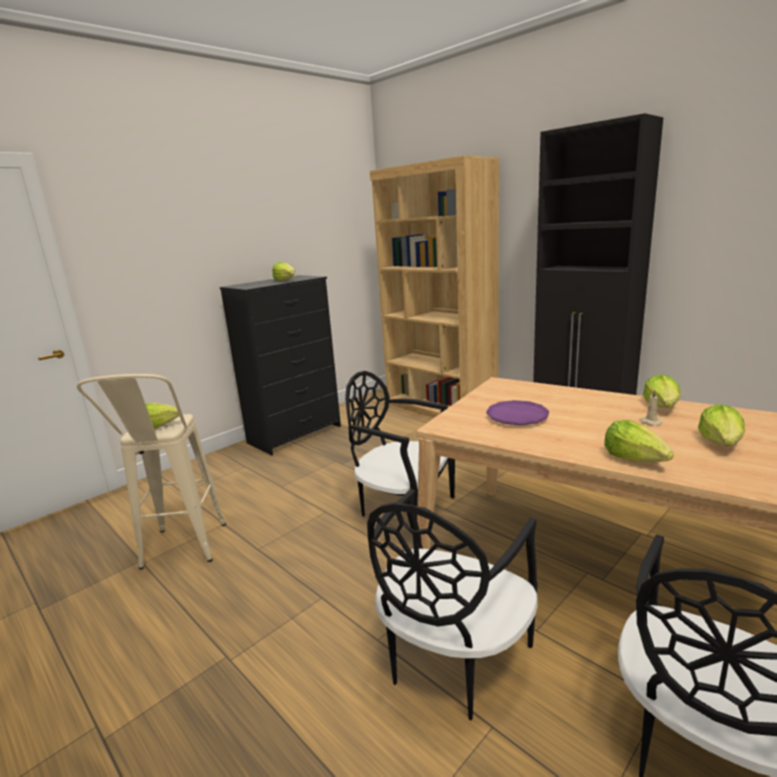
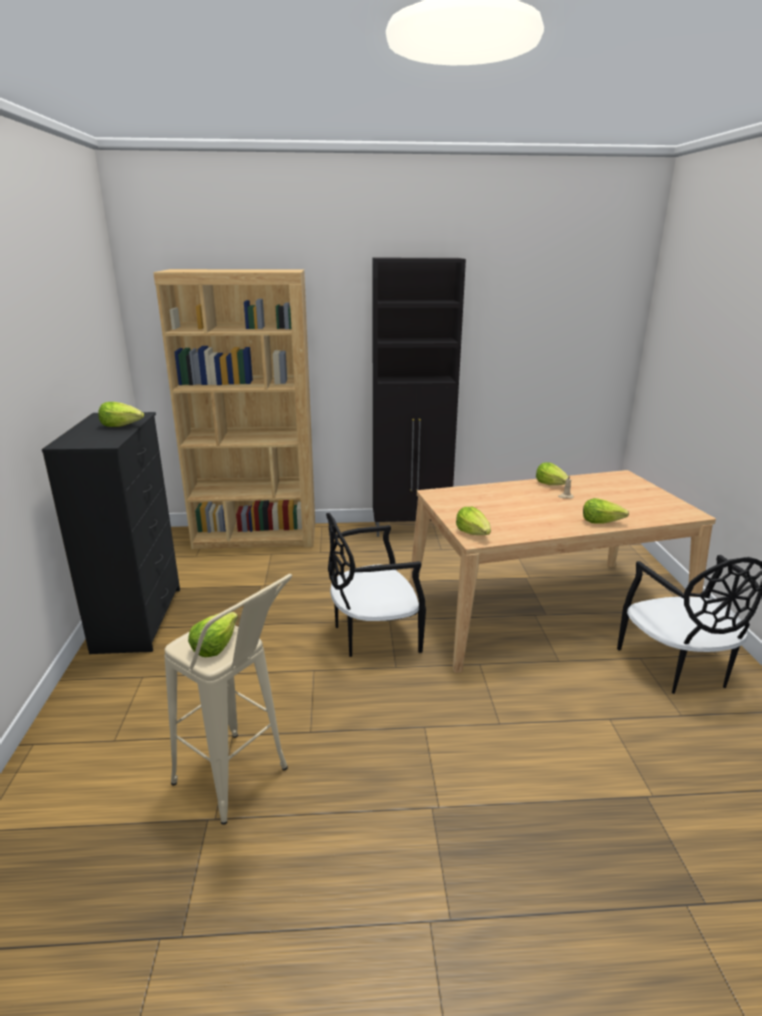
camera: 50 degrees left, 5 degrees up
black chair [367,489,538,720] -> none
purple plate [486,400,549,425] -> none
lettuce [698,404,745,446] -> lettuce moved to [456,507,491,535]

